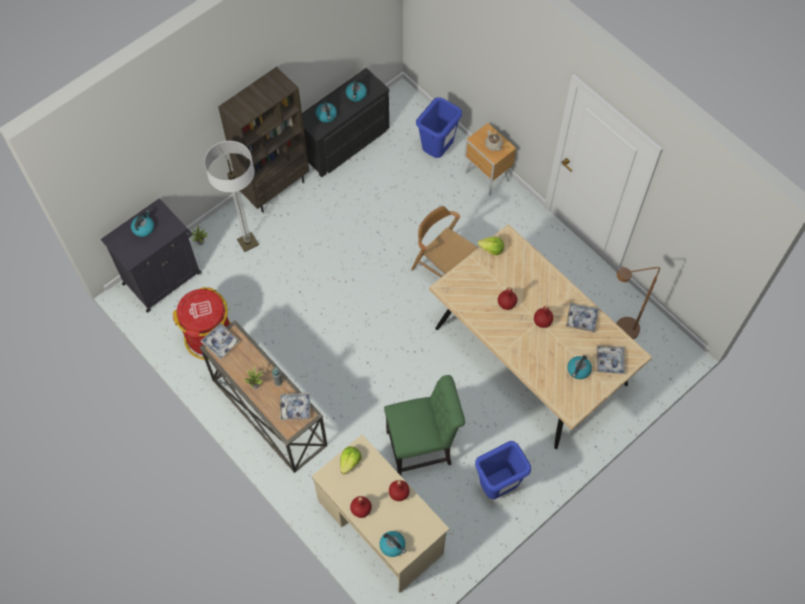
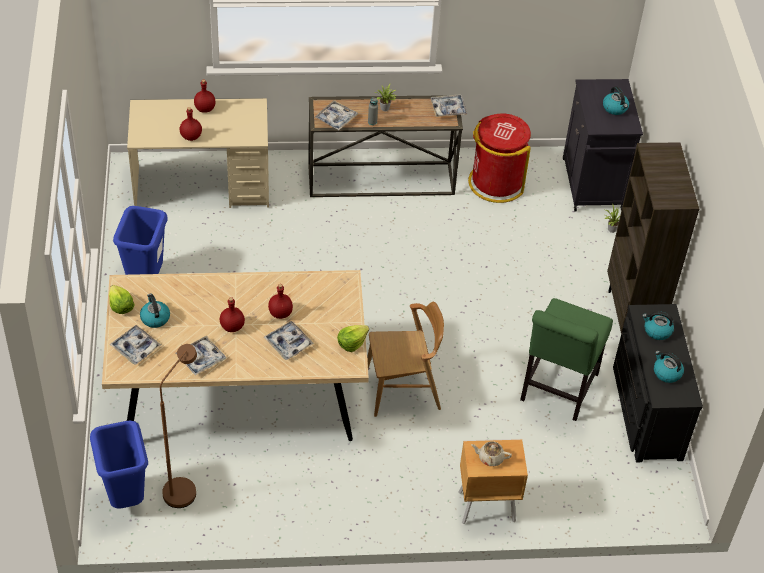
camera: 125 degrees right, 15 degrees down
floor lamp [204,141,259,252] -> none
lettuce [340,446,362,475] -> lettuce moved to [109,285,135,314]
kettle [379,531,406,557] -> none
green chair [384,375,465,476] -> green chair moved to [520,298,613,421]
blue trash can [416,97,462,158] -> blue trash can moved to [90,421,148,509]
none -> tray [264,321,314,360]

